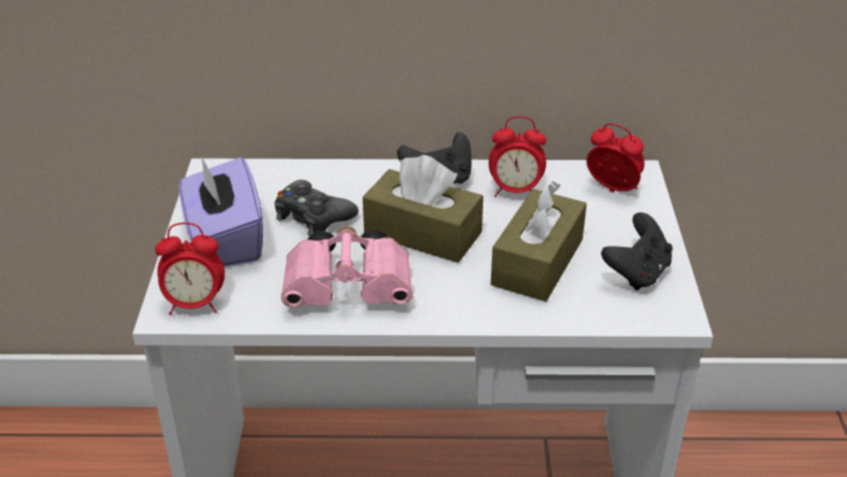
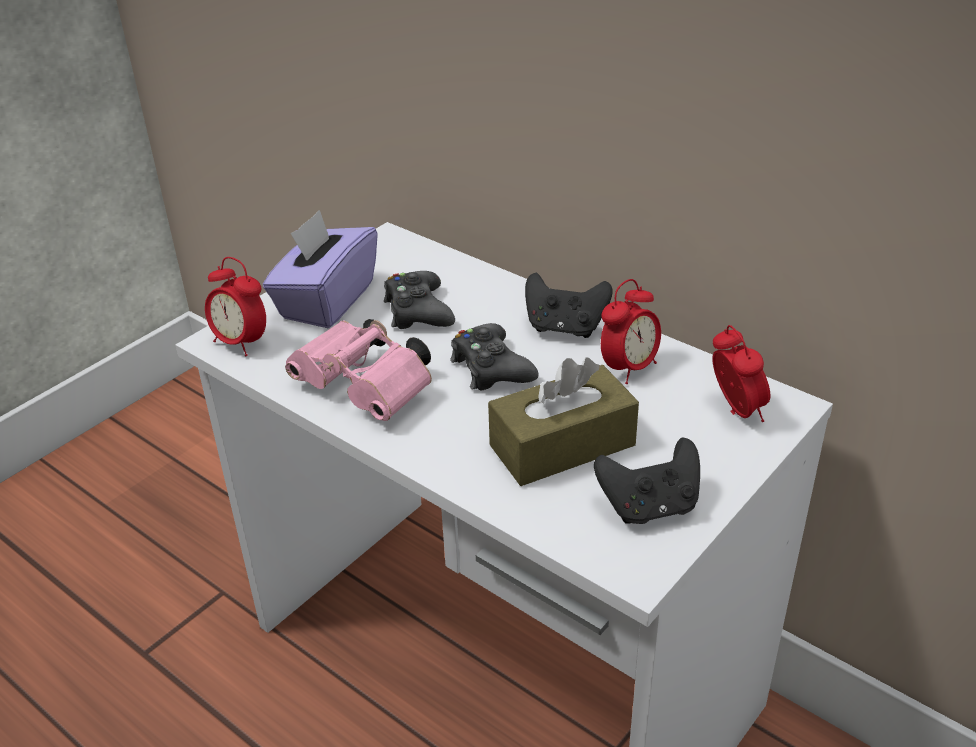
camera: 40 degrees right, 0 degrees up
brown tissue box [363,155,483,263] -> black game controller [450,323,539,390]
alarm clock [489,116,546,197] -> alarm clock turned 90 degrees counterclockwise [601,279,661,384]

